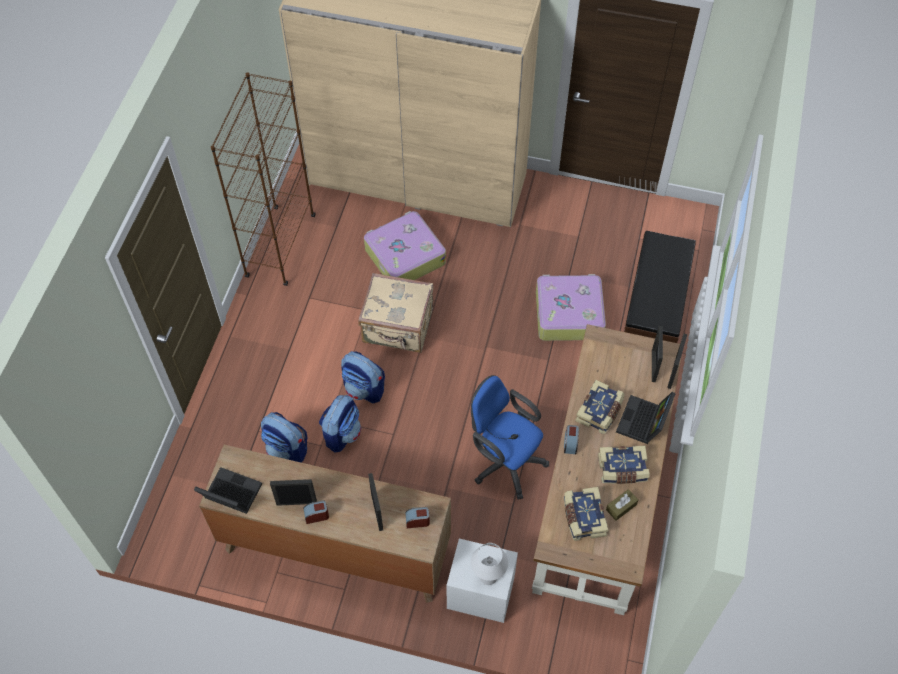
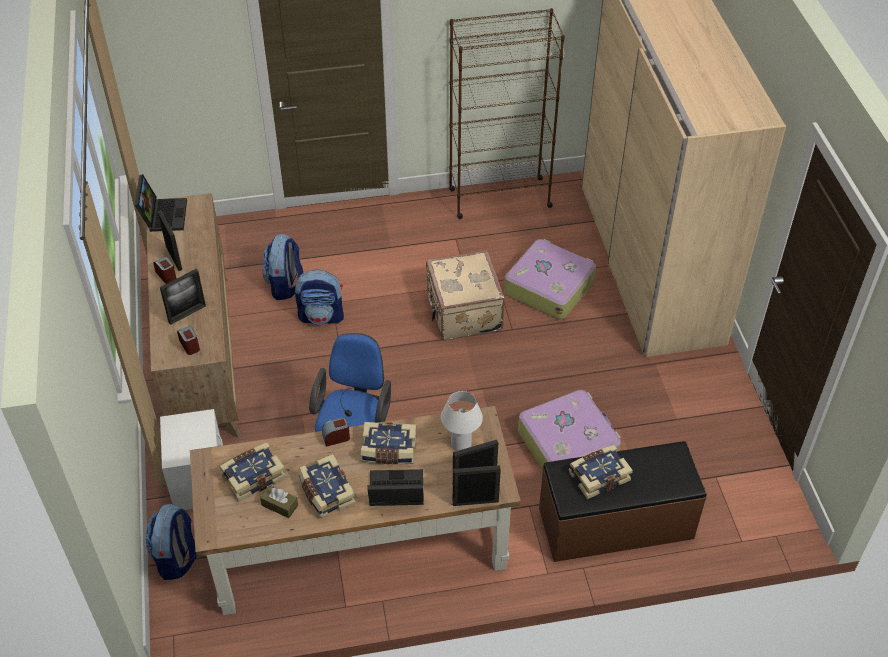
camera: 65 degrees right, 10 degrees down
backpack [341,351,385,403] -> backpack moved to [146,504,197,580]
white table lamp [471,543,508,585] -> white table lamp moved to [441,391,483,451]
none -> book [569,445,633,499]

